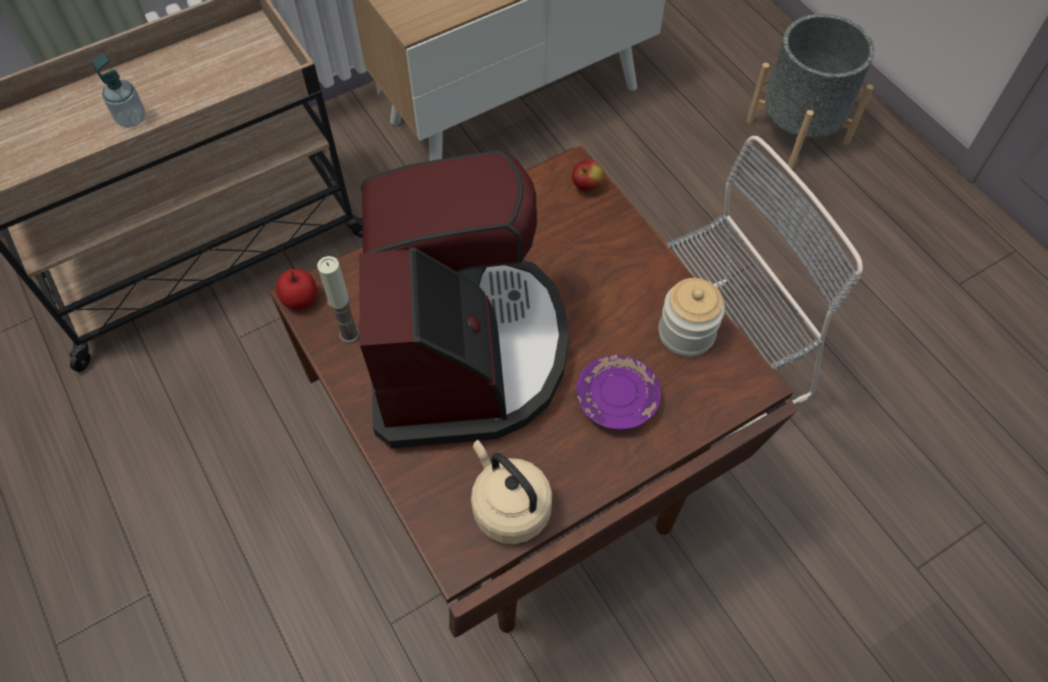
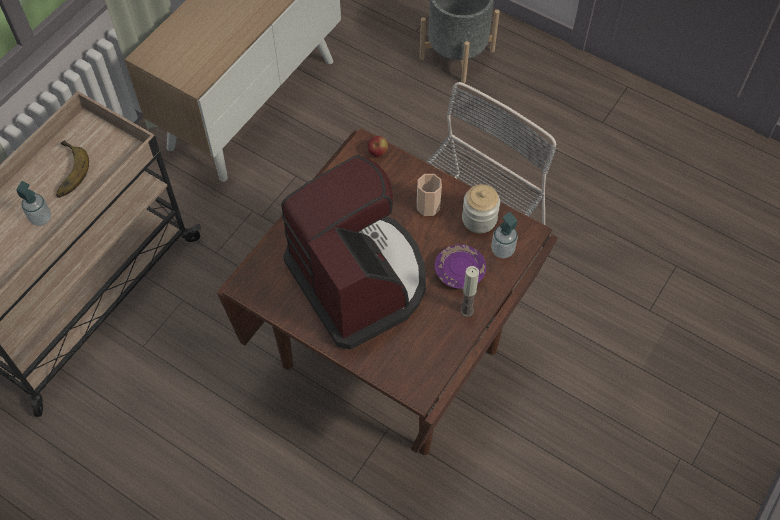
camera: 25 degrees left, 0 degrees up
apple [276,269,317,310] -> none
candle [317,256,360,343] -> candle moved to [460,266,479,317]
beige kettle [471,440,552,544] -> none
none -> banana [56,140,89,198]
none -> cup [417,174,442,216]
none -> soap dispenser [491,212,518,259]

